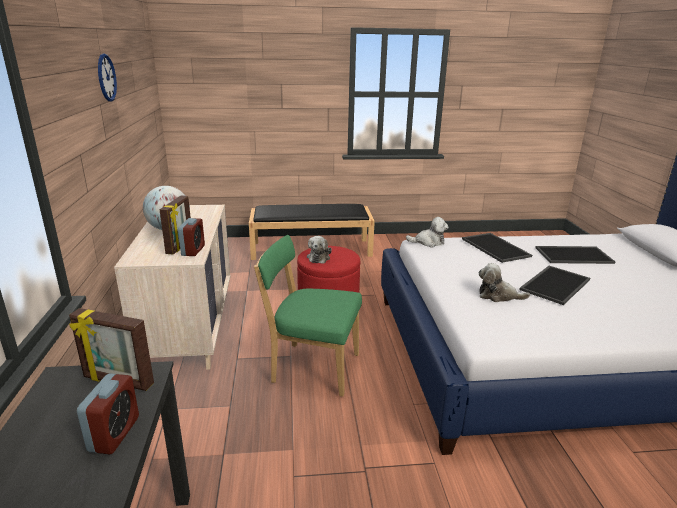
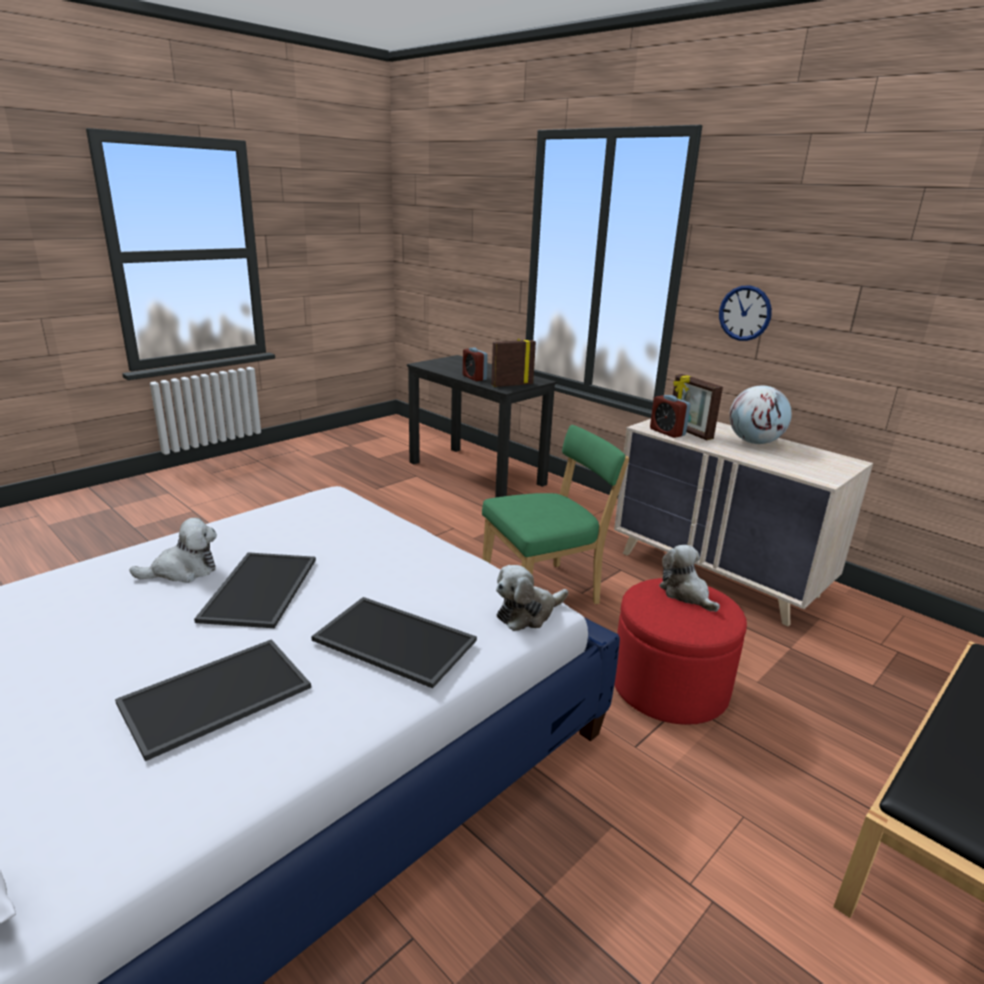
camera: 140 degrees right, 0 degrees up
wall clock [98,53,117,101] -> wall clock moved to [719,285,772,341]
plush toy [479,263,530,302] -> plush toy moved to [129,517,217,583]

